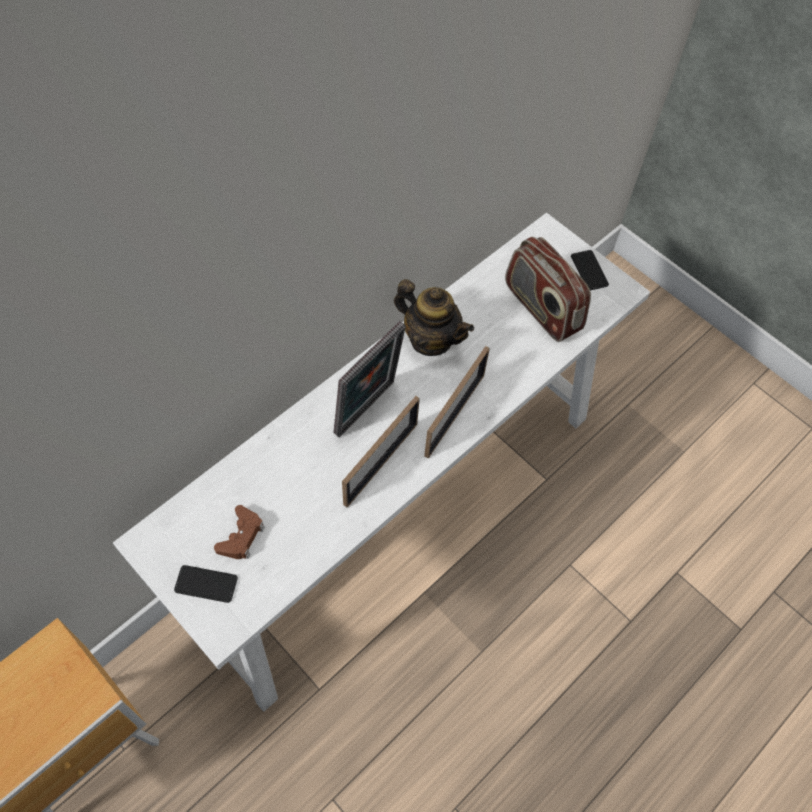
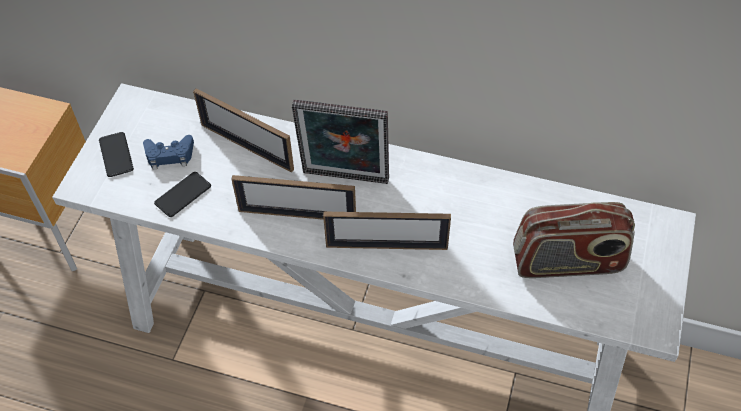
camera: 65 degrees right, 5 degrees down
brown game controller [214,505,265,559] -> blue game controller [143,135,194,169]
teapot [394,279,474,356] -> none
radio [505,237,591,342] -> radio turned 120 degrees counterclockwise [513,202,635,278]
phone [571,250,609,291] -> phone moved to [154,172,211,217]
none -> picture frame [193,88,294,173]

